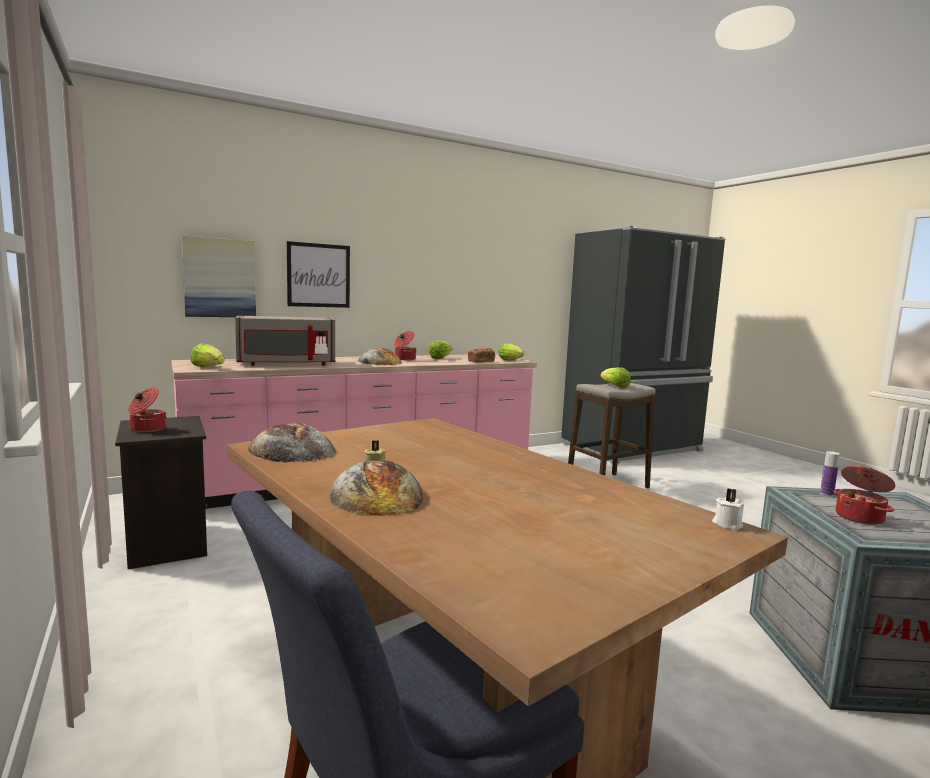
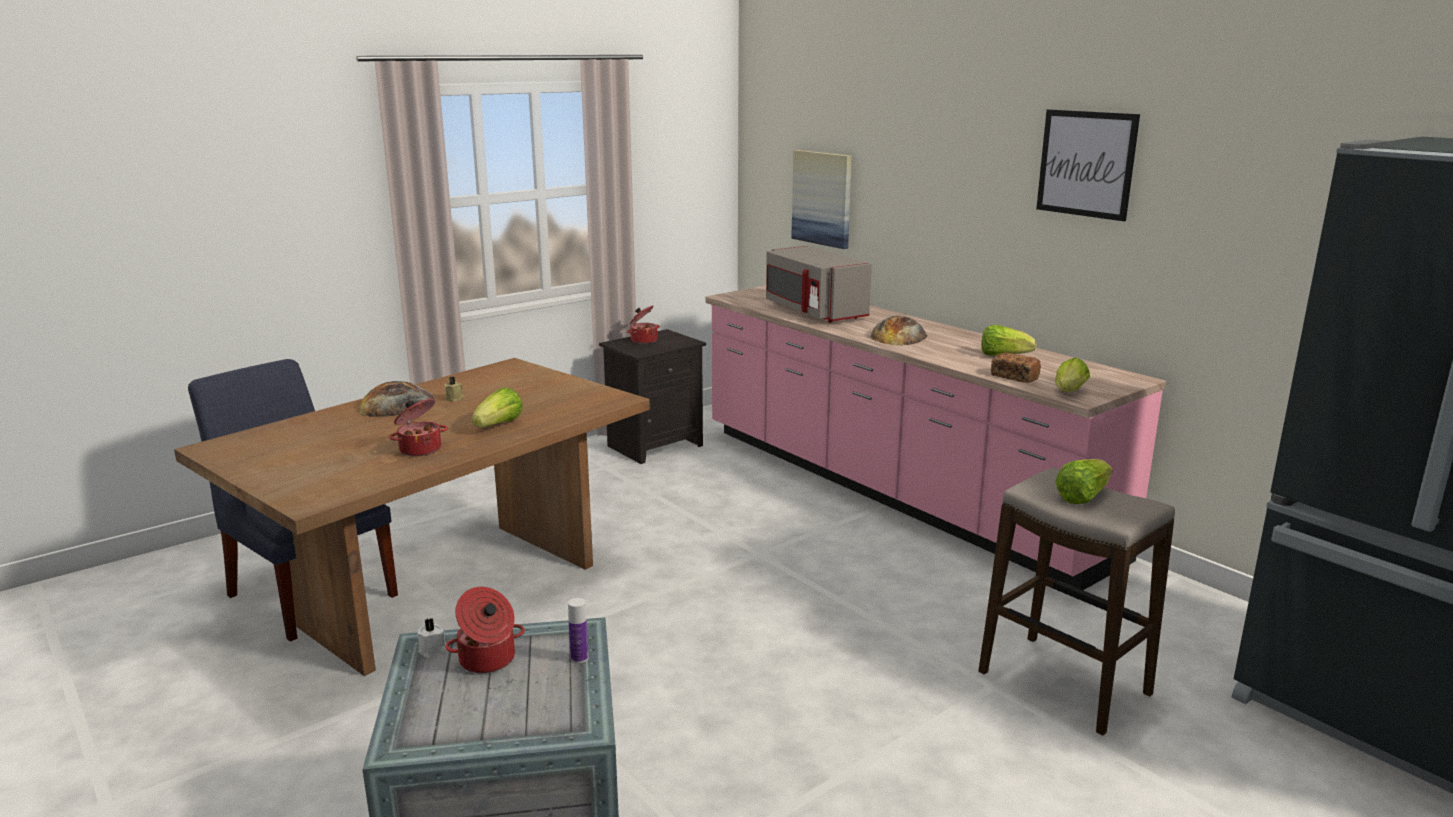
camera: 80 degrees right, 10 degrees up
lettuce [191,343,225,367] -> lettuce moved to [472,387,523,427]
bread [248,422,336,463] -> none
picture [287,241,350,308] -> picture moved to [1036,109,1140,221]
cooking pot [394,331,417,360] -> cooking pot moved to [389,399,448,456]
white candle [712,488,744,530] -> white candle moved to [417,618,447,658]

